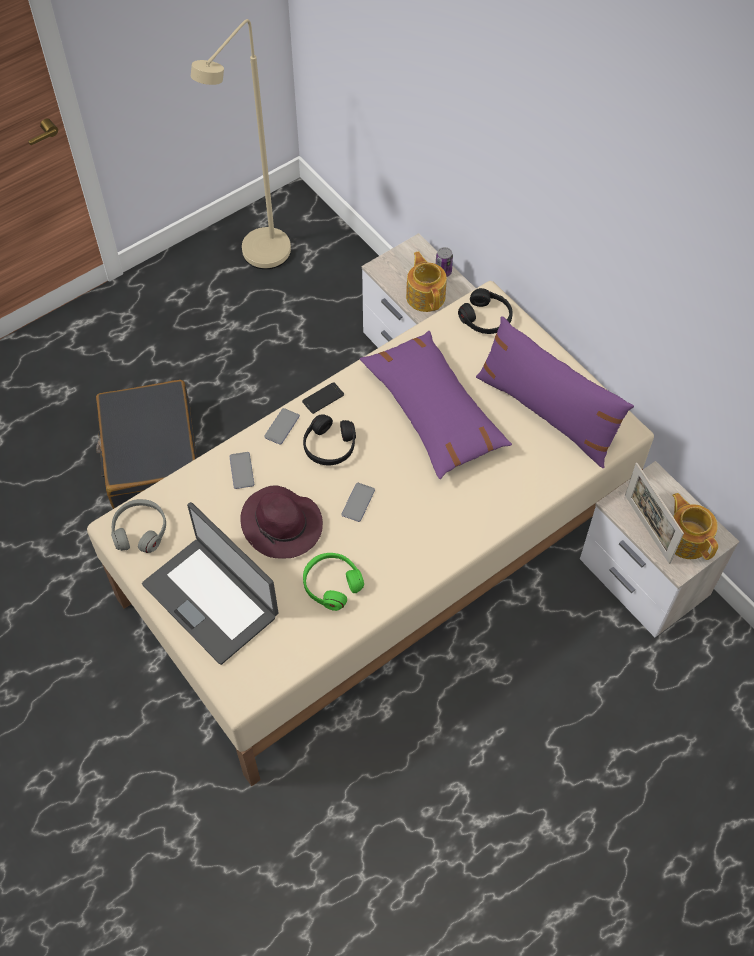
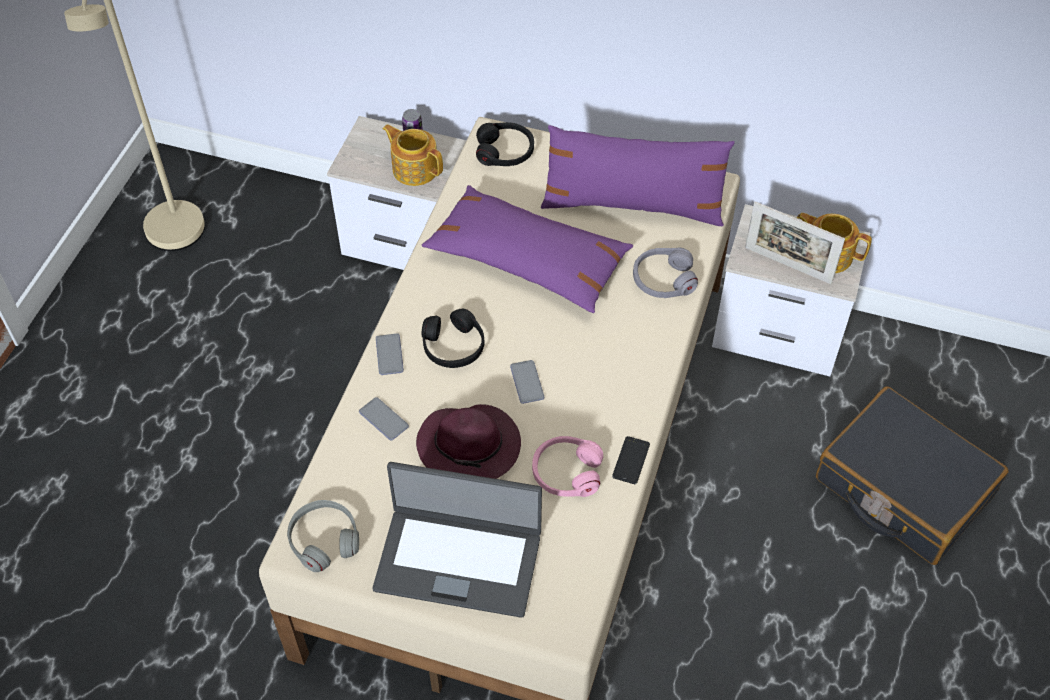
camera: 35 degrees left, 5 degrees down
black suitcase [96,380,197,509] -> black suitcase moved to [816,386,1008,565]
phone [302,382,344,414] -> phone moved to [612,436,650,484]
green headphones [303,553,364,611] -> pink headphones [532,436,603,497]
none -> grey headphones [633,248,698,298]

